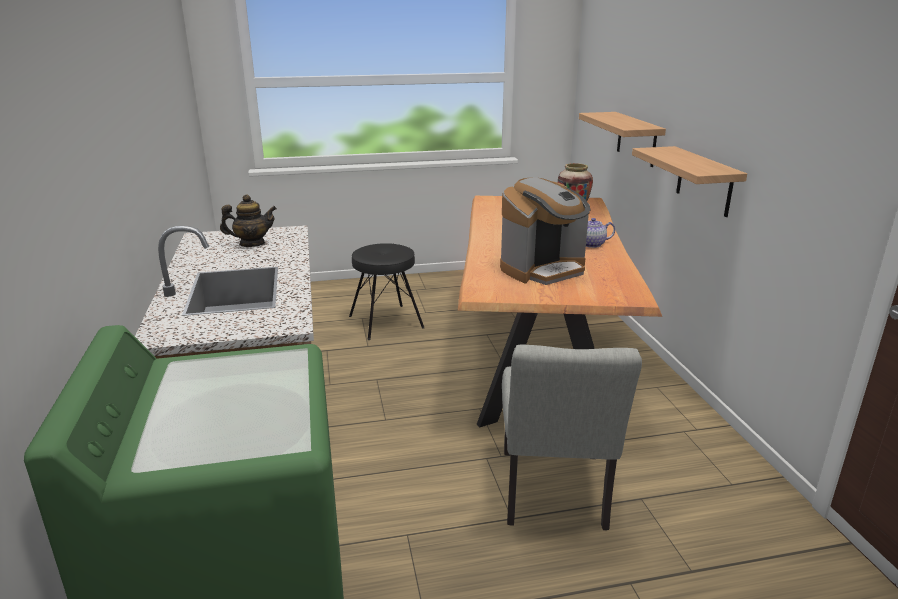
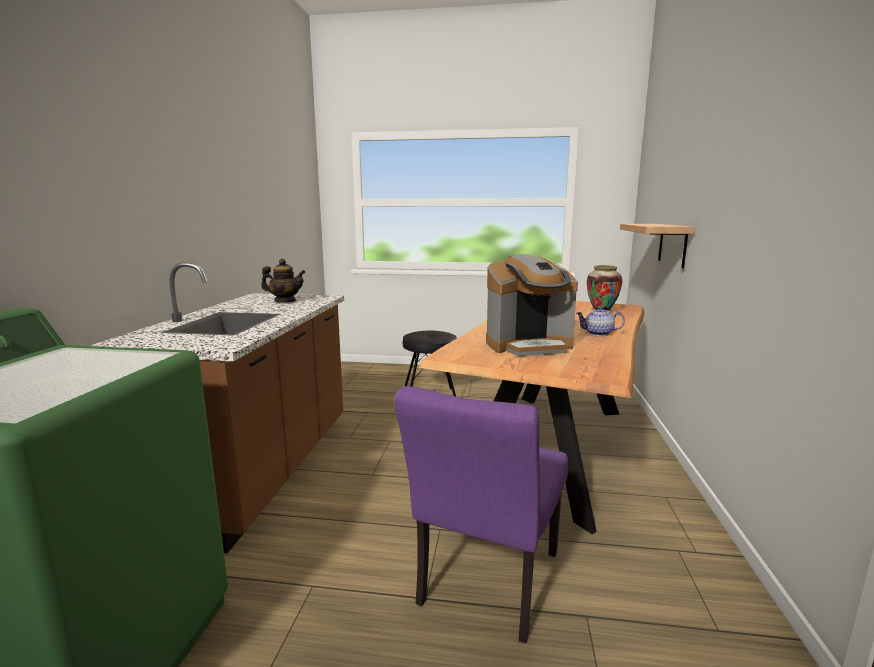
camera: 20 degrees right, 10 degrees down
grey chair [502,345,642,530] -> purple chair [394,386,568,643]
shelf [632,146,747,217] -> none

